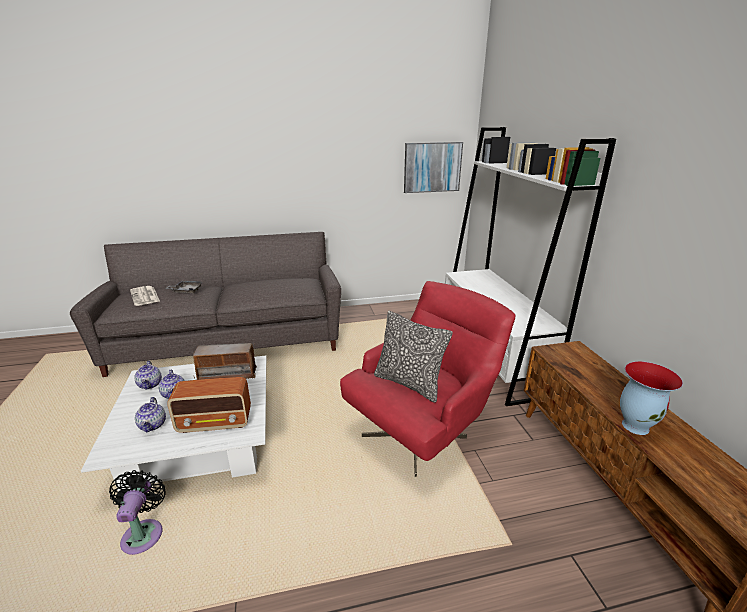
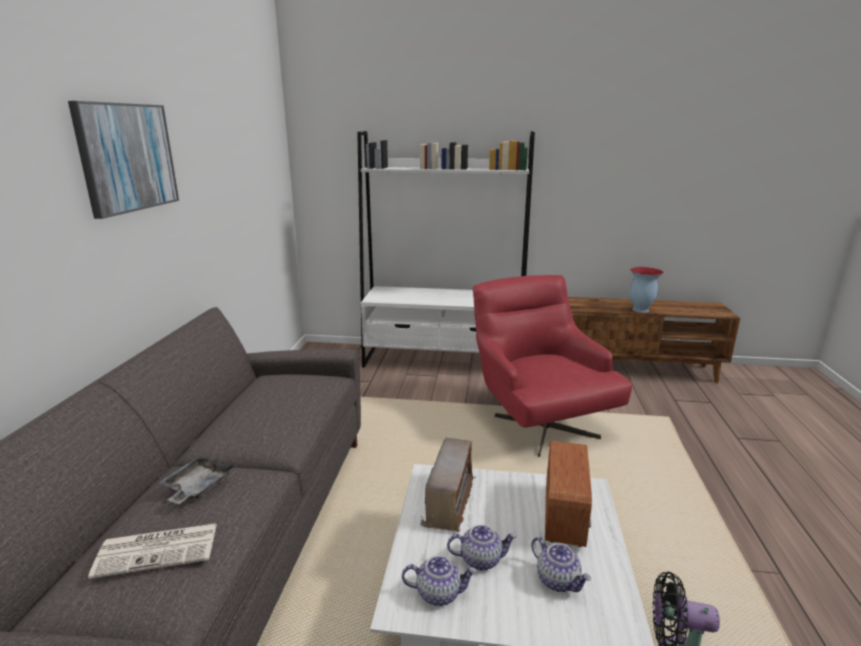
camera: 70 degrees left, 5 degrees down
teapot [135,397,166,432] -> teapot turned 45 degrees clockwise [531,537,591,592]
pillow [374,311,453,403] -> none
picture [404,142,463,193] -> picture moved to [68,101,179,219]

